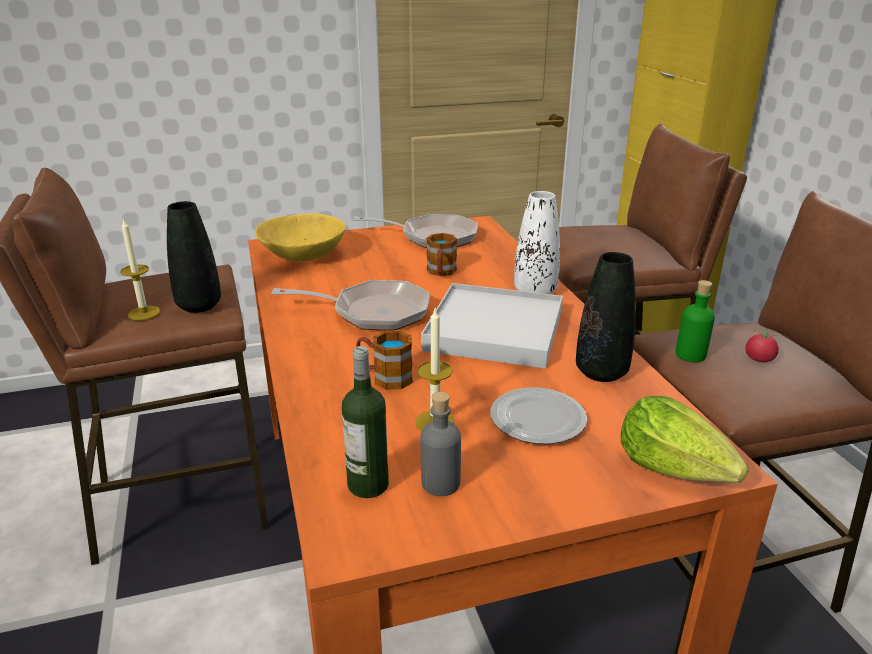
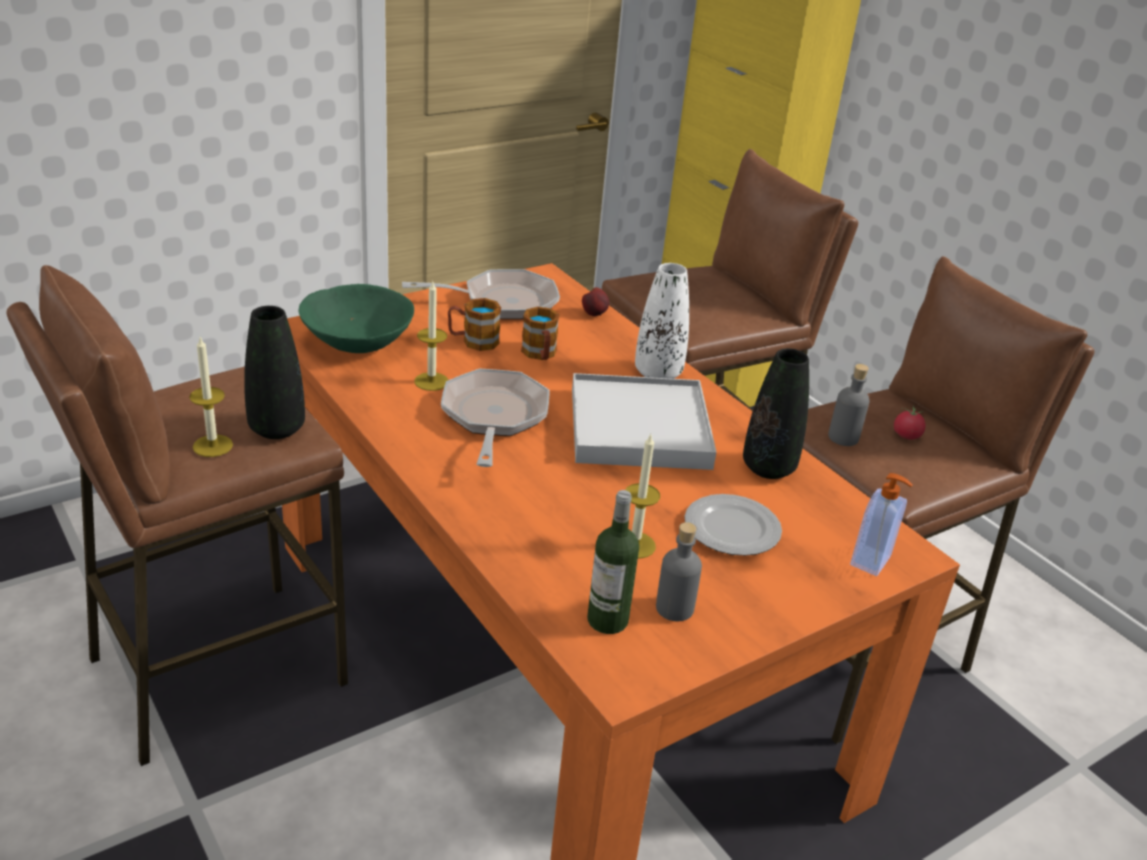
camera: 20 degrees left, 5 degrees up
yellow bowl [255,213,346,262] -> green bowl [298,284,414,353]
frying pan [271,280,430,331] -> frying pan turned 75 degrees counterclockwise [441,368,549,467]
mug [356,331,413,390] -> mug moved to [448,298,501,351]
lettuce [621,396,749,483] -> soap dispenser [850,473,913,576]
green bottle [675,280,715,362] -> grey bottle [828,364,869,446]
none -> candle [414,282,448,391]
none -> apple [582,287,609,316]

